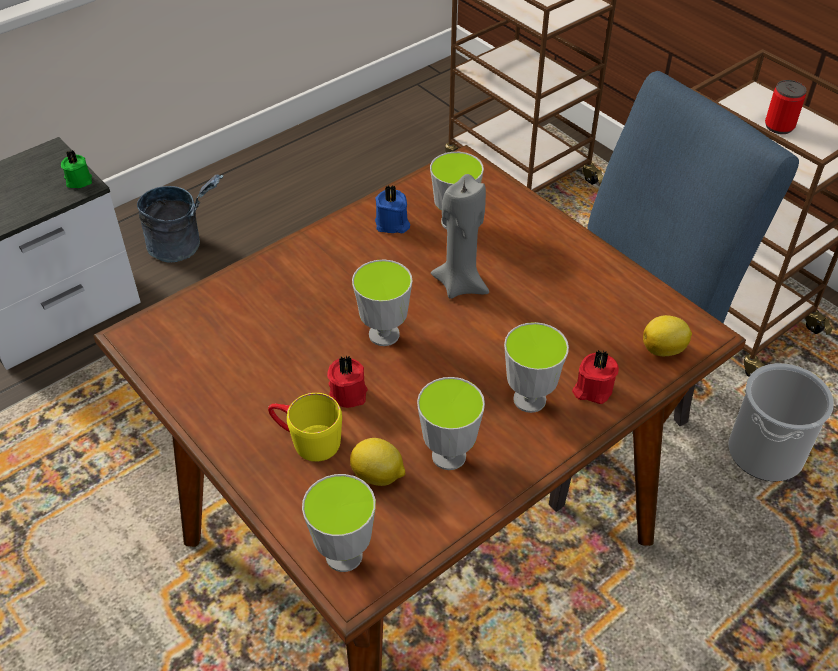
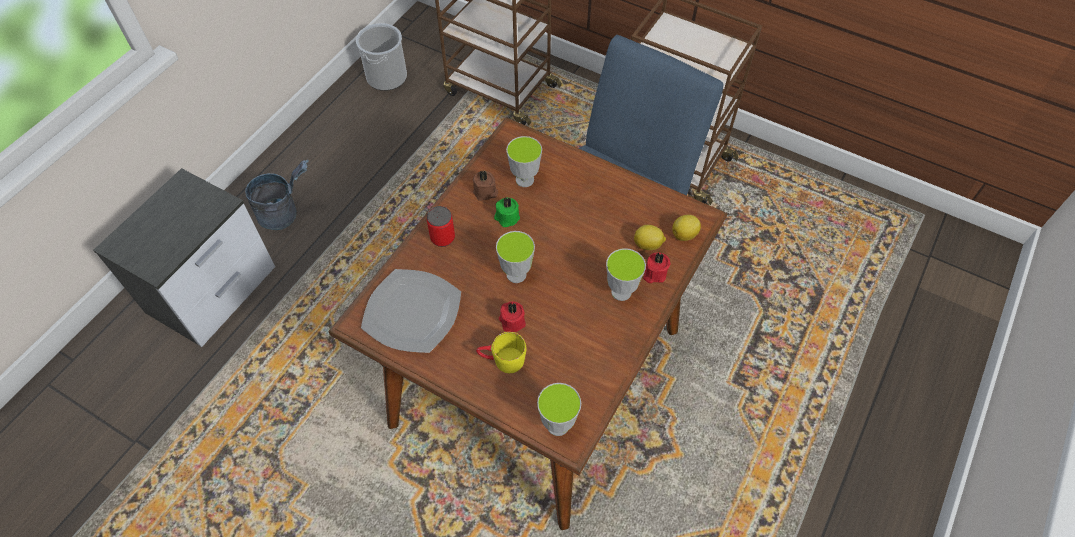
camera: 20 degrees left, 10 degrees up
green candle [61,150,92,188] -> green candle moved to [494,198,520,227]
lemon [350,438,406,486] -> lemon moved to [634,225,666,250]
blue candle [375,185,410,233] -> brown candle [473,170,498,201]
cup [417,377,485,470] -> none
grey candle [431,174,489,299] -> none
bucket [729,363,834,481] -> bucket moved to [356,23,407,91]
can [765,80,806,134] -> can moved to [427,206,455,247]
none -> plate [361,269,461,353]

